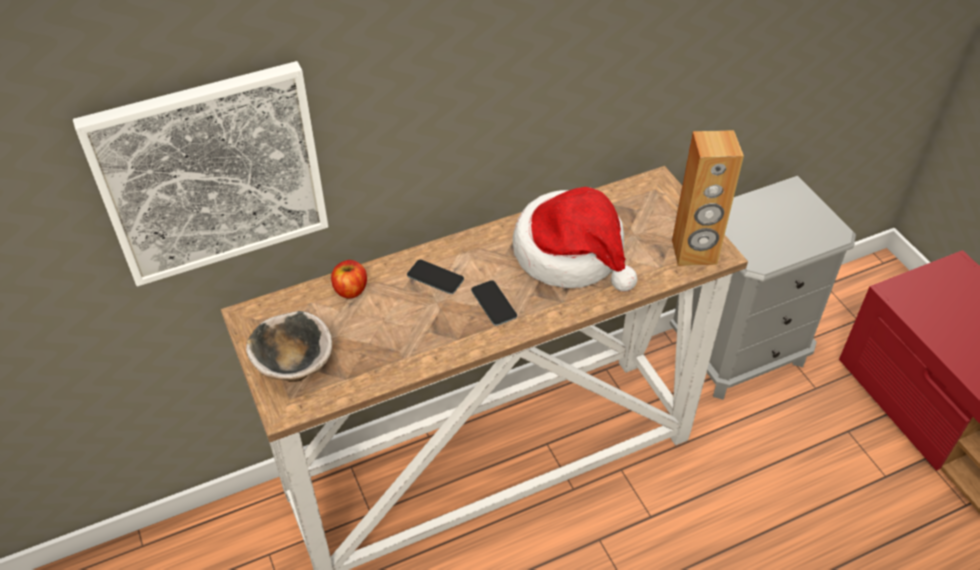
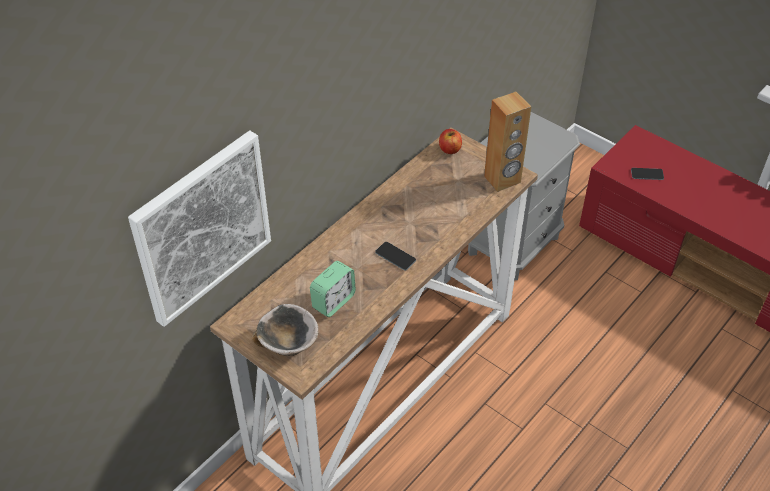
camera: 25 degrees left, 0 degrees up
apple [331,260,367,298] -> apple moved to [439,129,462,154]
phone [407,260,464,294] -> phone moved to [631,168,664,180]
hat [513,187,637,292] -> none
none -> alarm clock [310,261,356,317]

